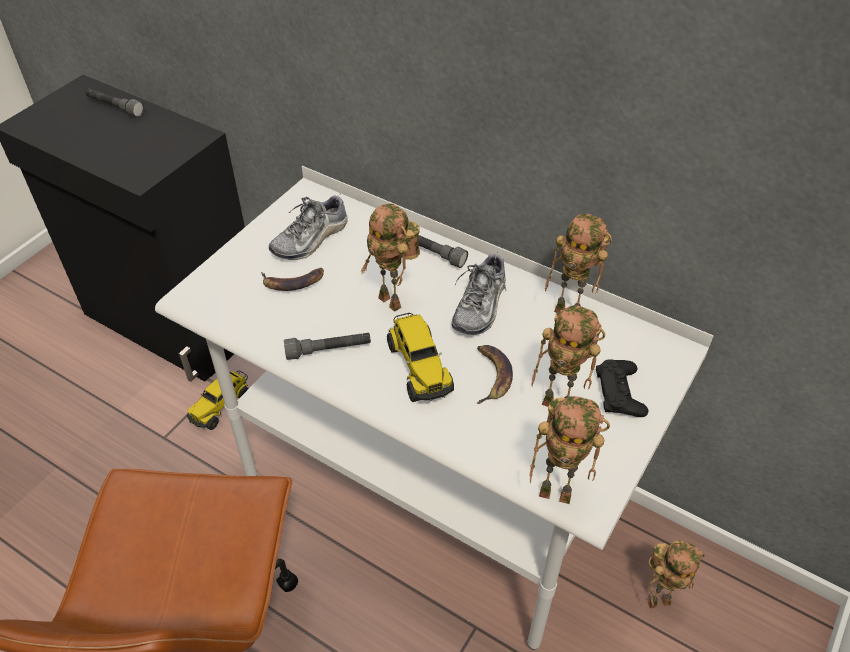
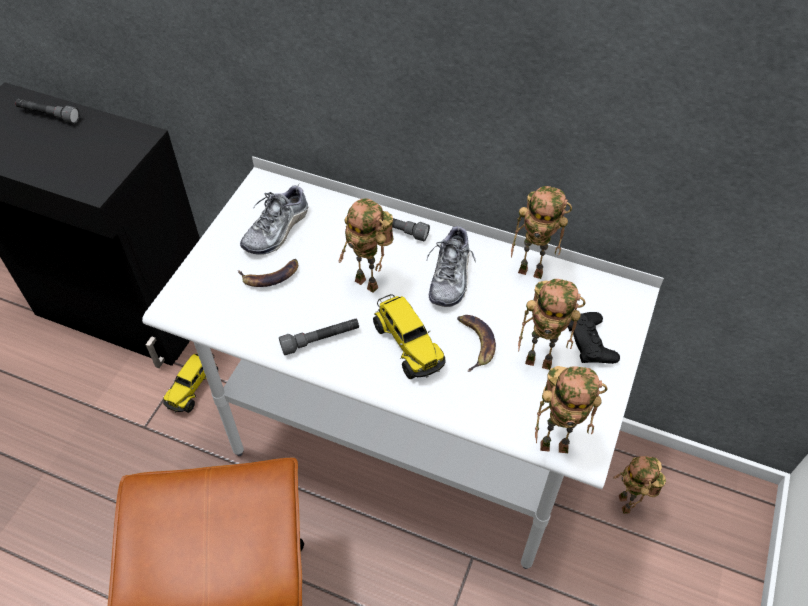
camera: 10 degrees left, 5 degrees up
toy robot [647,541,705,609] -> toy robot turned 105 degrees clockwise [613,456,666,514]

